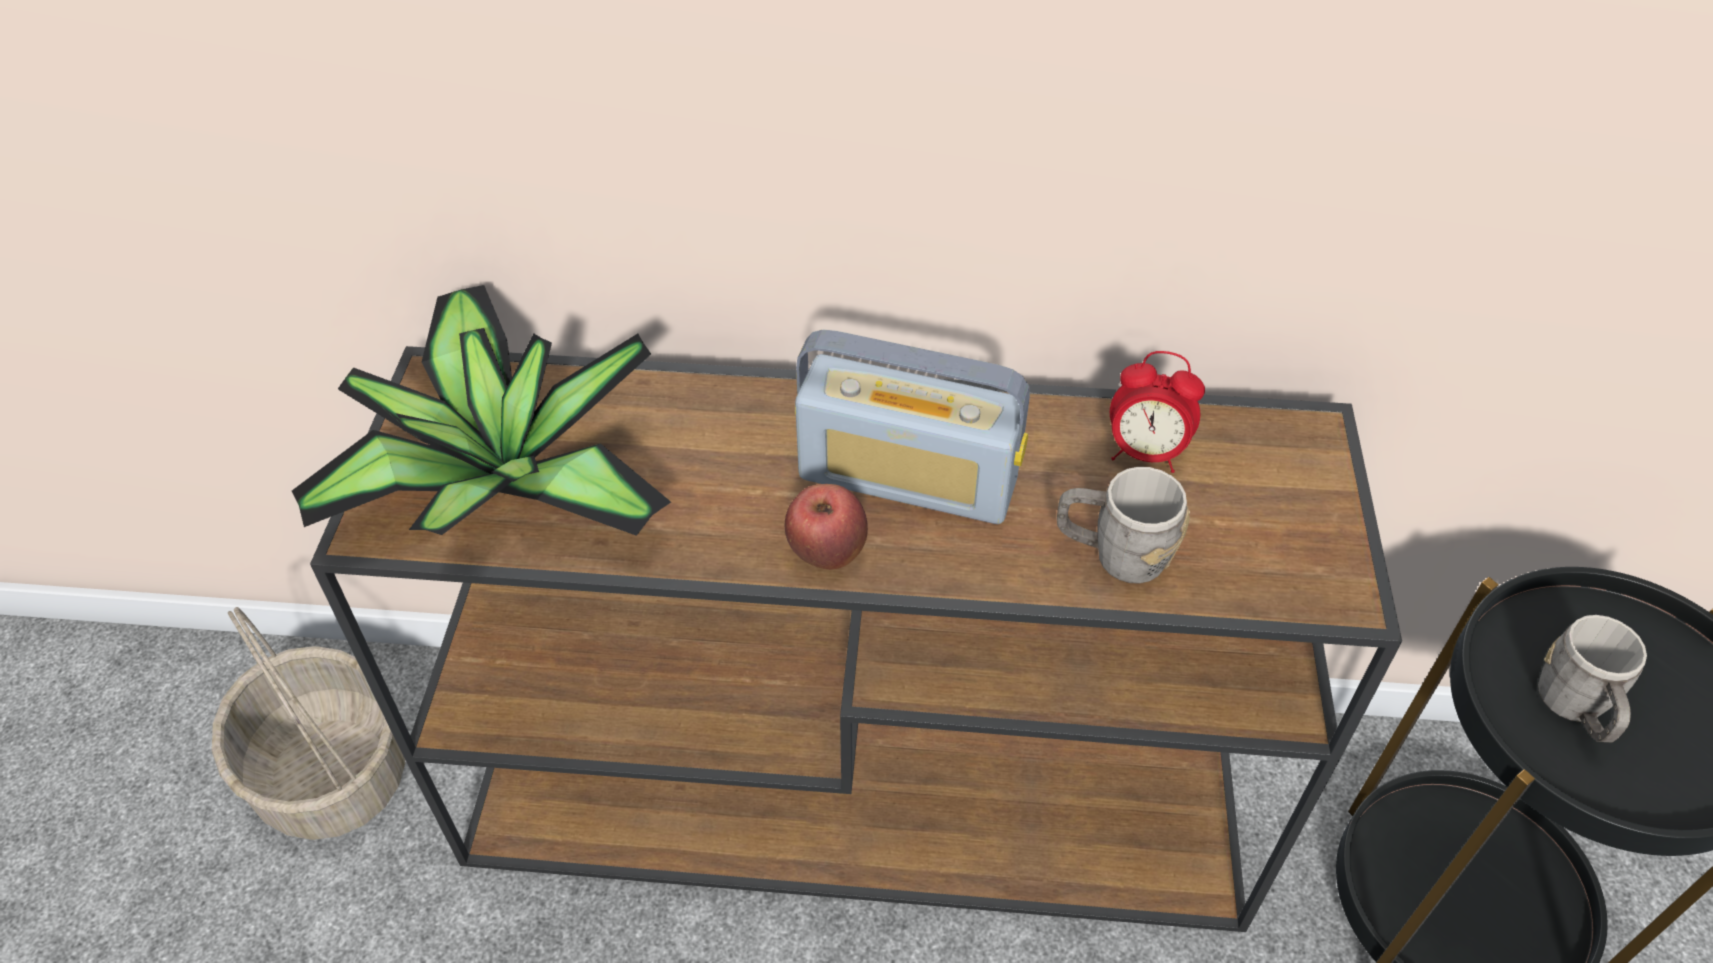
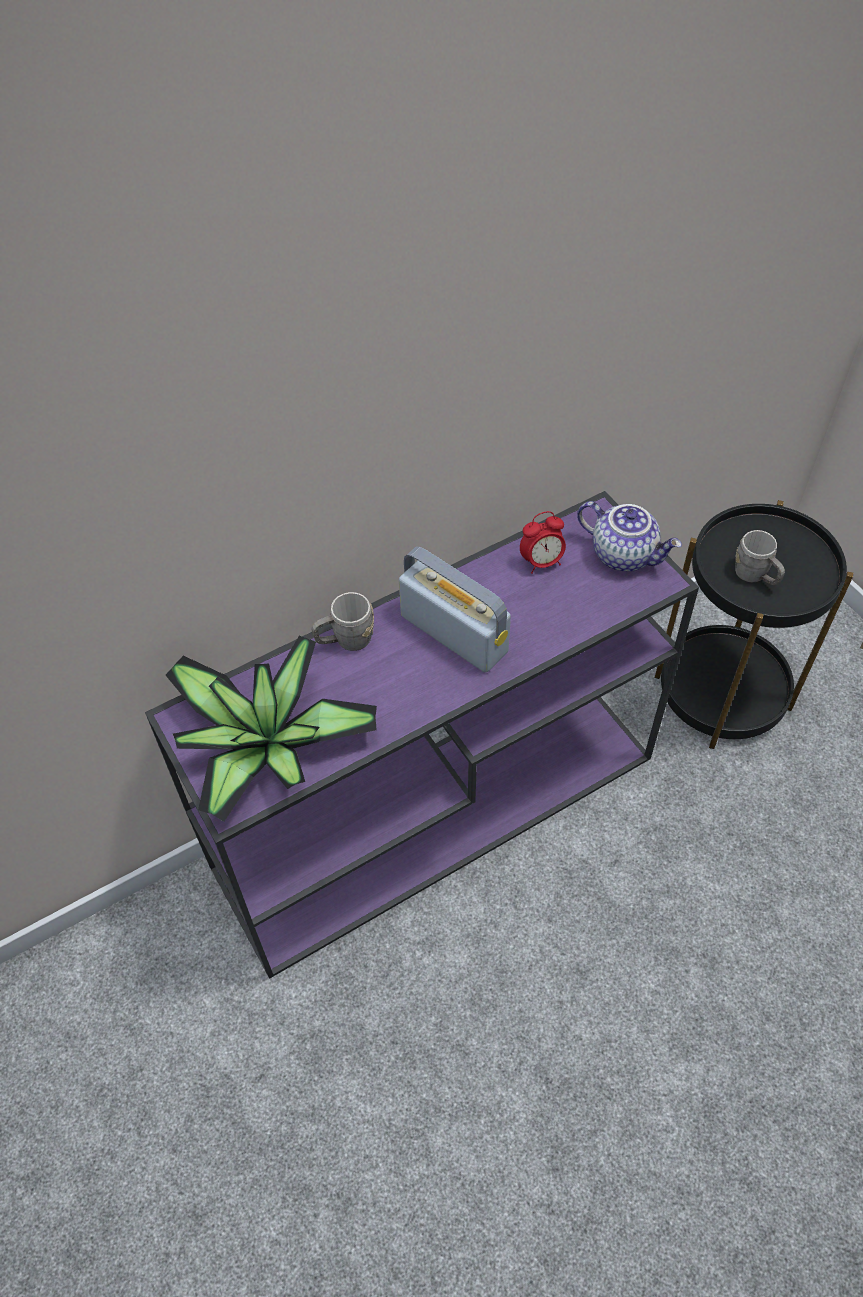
camera: 35 degrees left, 5 degrees up
basket [212,607,405,840] -> none
brown console table [310,346,1402,932] -> purple console table [145,491,699,979]
apple [785,484,868,570] -> none
radio [795,330,1030,524] -> radio turned 120 degrees counterclockwise [399,546,511,673]
grey mug [1057,467,1190,584] -> grey mug moved to [311,592,374,651]
none -> teapot [577,501,682,571]

